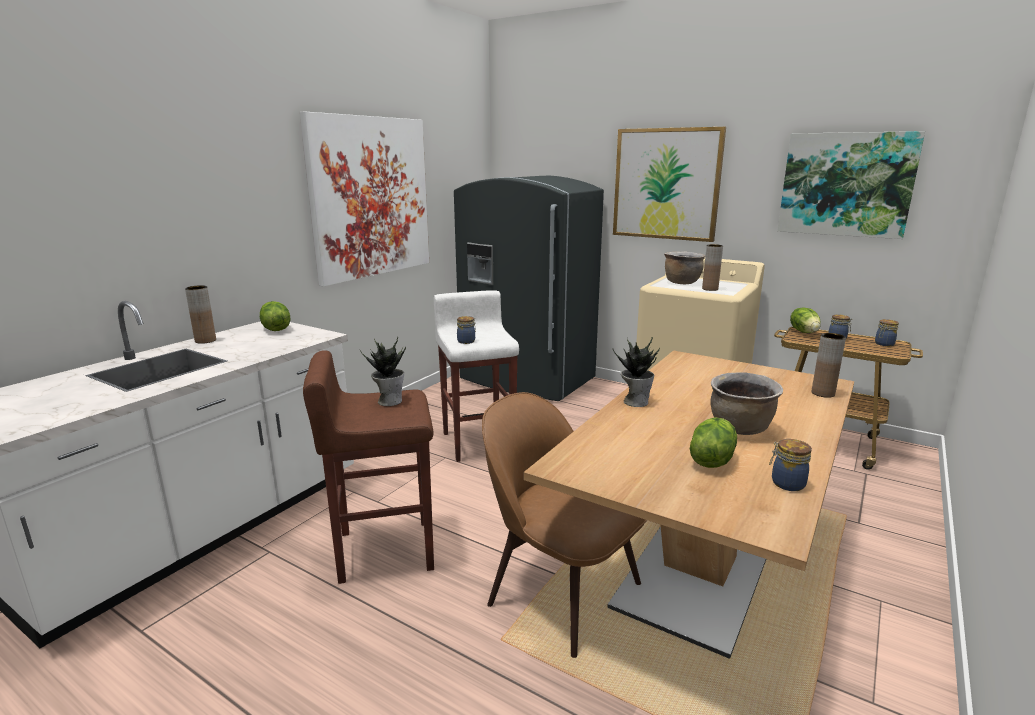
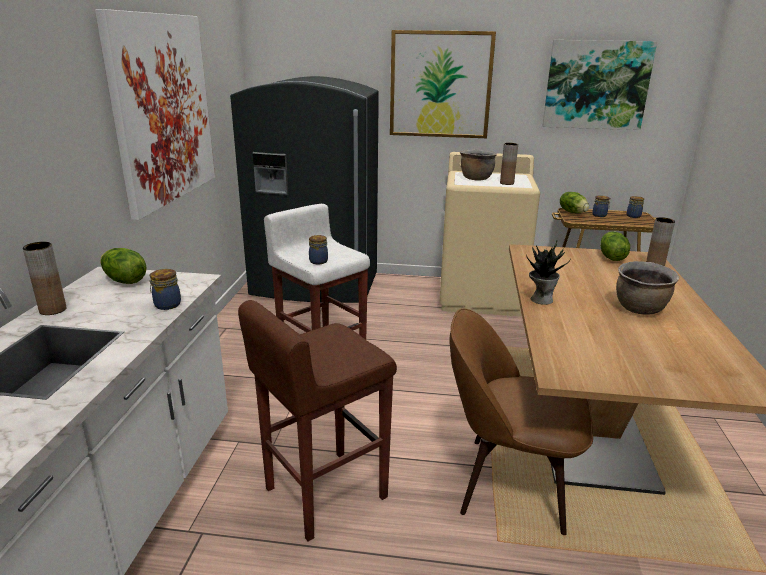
camera: 25 degrees left, 5 degrees up
potted plant [360,337,406,406] -> none
lettuce [690,417,737,468] -> lettuce moved to [600,232,630,261]
jar [769,439,812,491] -> jar moved to [149,269,181,310]

